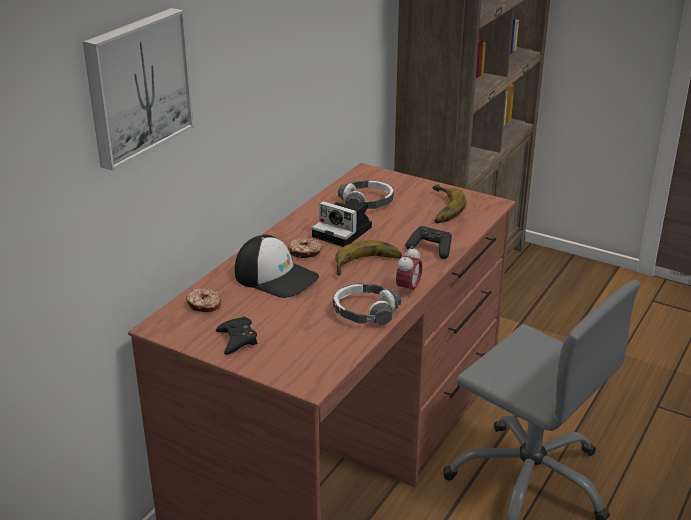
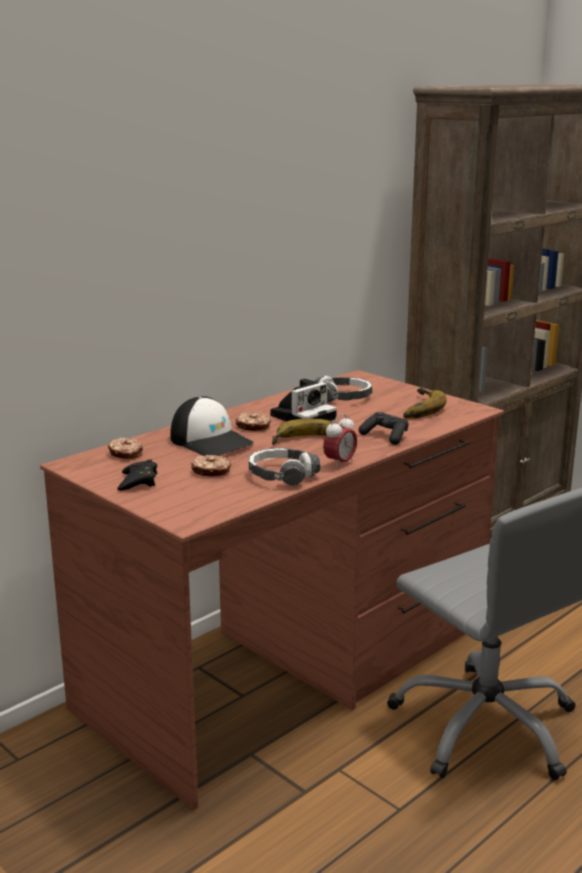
camera: 15 degrees right, 10 degrees down
picture [83,8,194,170] -> none
camera [312,201,372,247] -> camera turned 90 degrees counterclockwise [270,378,337,421]
none -> donut [191,455,231,476]

